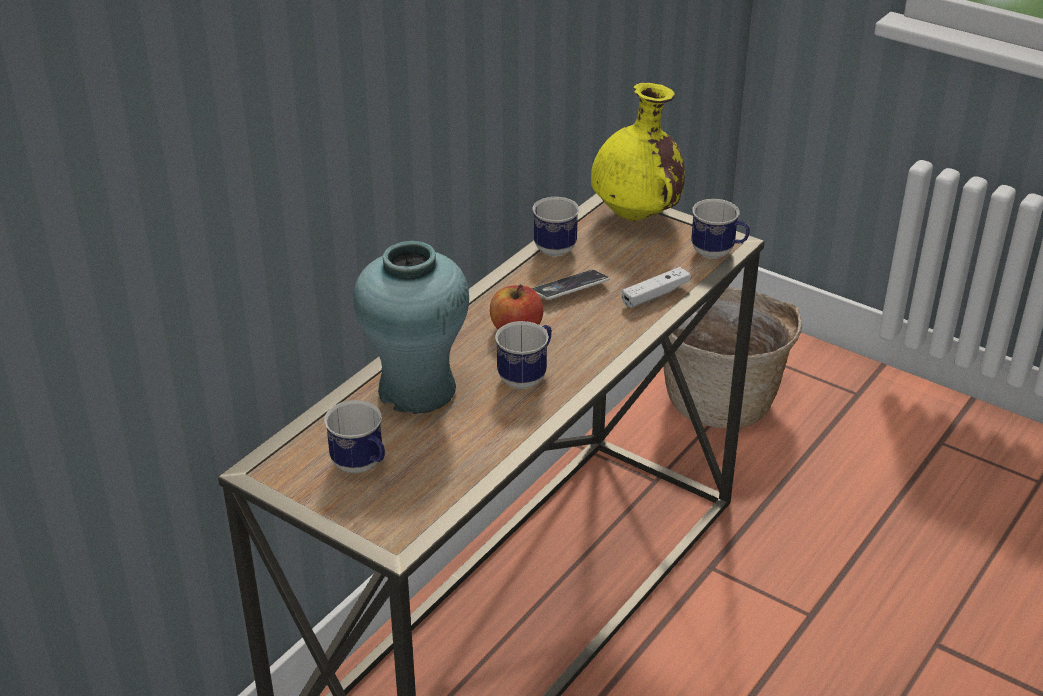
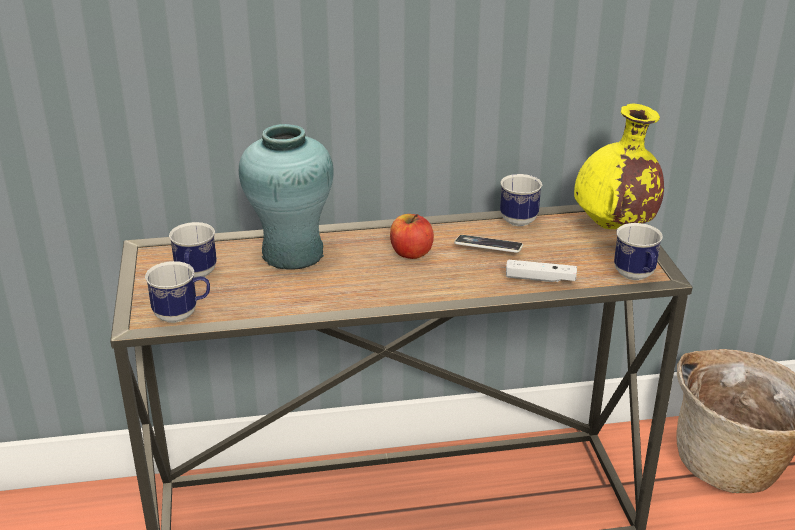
camera: 45 degrees right, 5 degrees down
mug [495,321,552,389] -> mug moved to [145,261,210,323]

